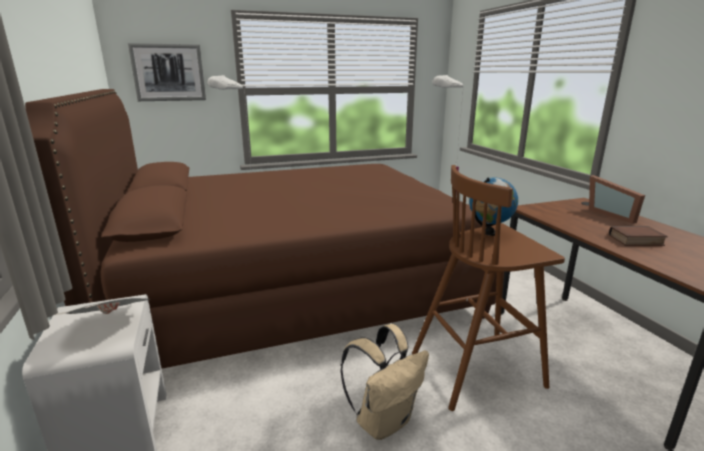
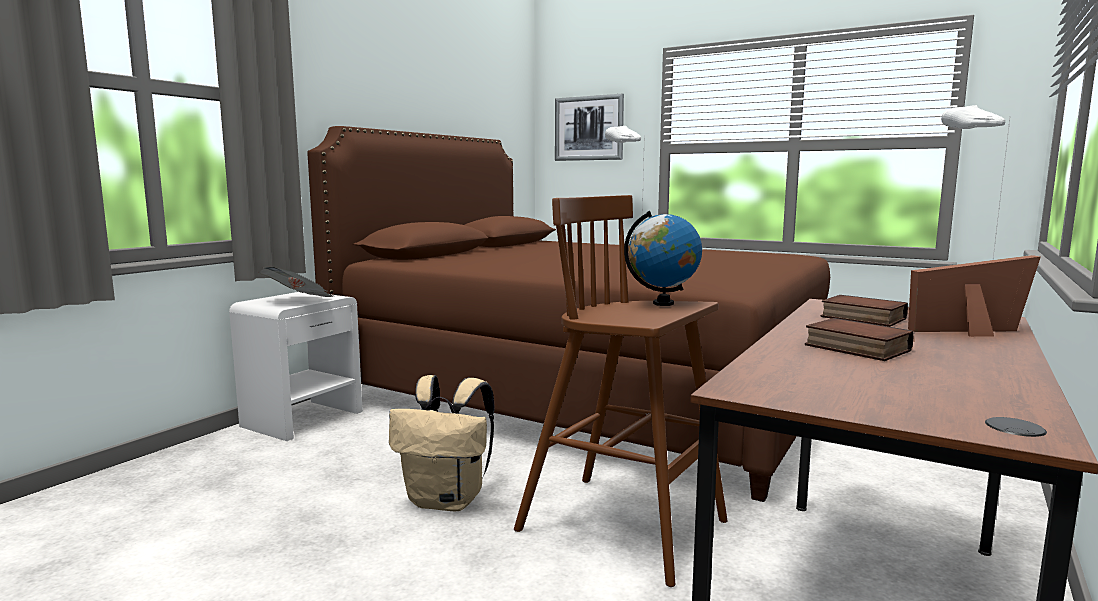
camera: 50 degrees right, 10 degrees down
picture frame [589,175,645,224] -> picture frame turned 60 degrees clockwise [908,255,1041,337]
none -> book [821,295,908,327]

